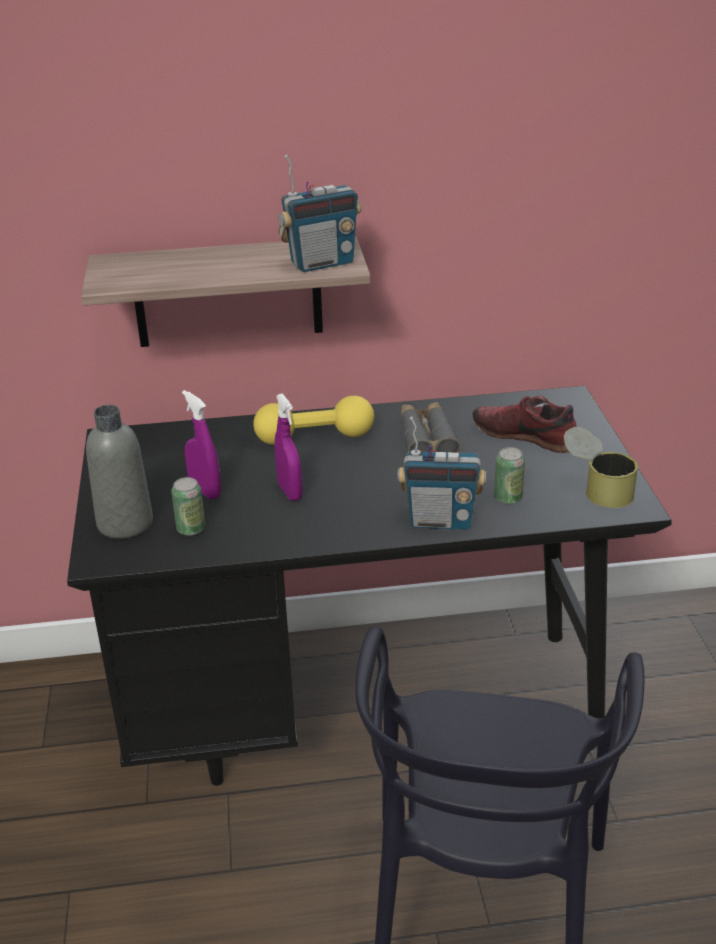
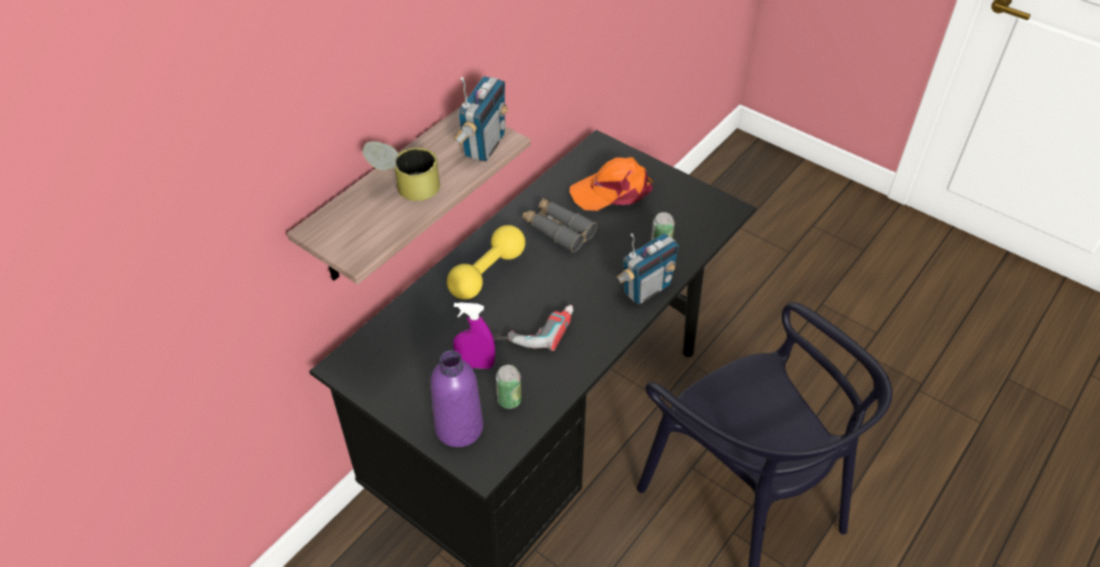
camera: 45 degrees left, 15 degrees up
grey bottle [86,405,153,539] -> purple bottle [430,350,483,447]
purple spray bottle [275,394,303,501] -> power drill [493,305,573,351]
shoe [473,395,577,453] -> orange cap [570,157,653,211]
can [564,427,638,508] -> can moved to [362,141,440,201]

